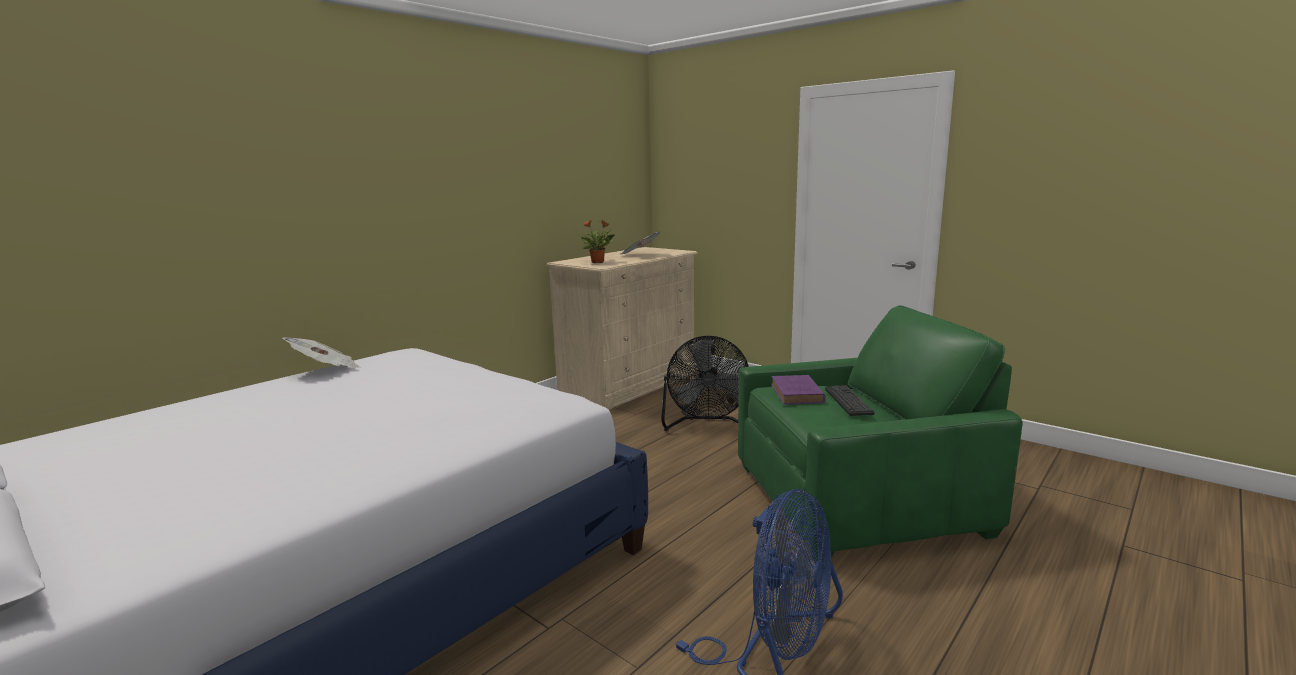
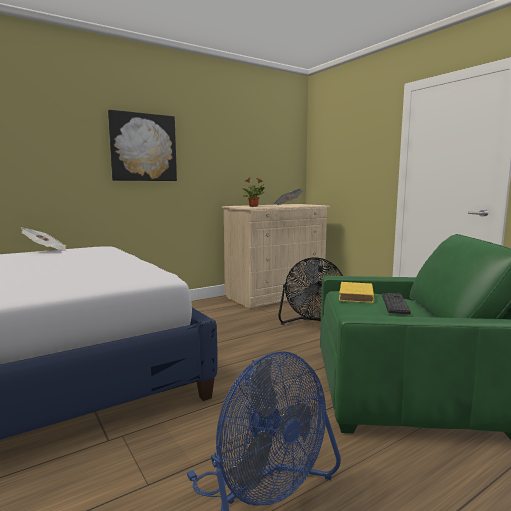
camera: 15 degrees right, 5 degrees down
purple book [771,375,826,404] -> yellow book [339,282,374,303]
none -> picture [108,110,177,181]

